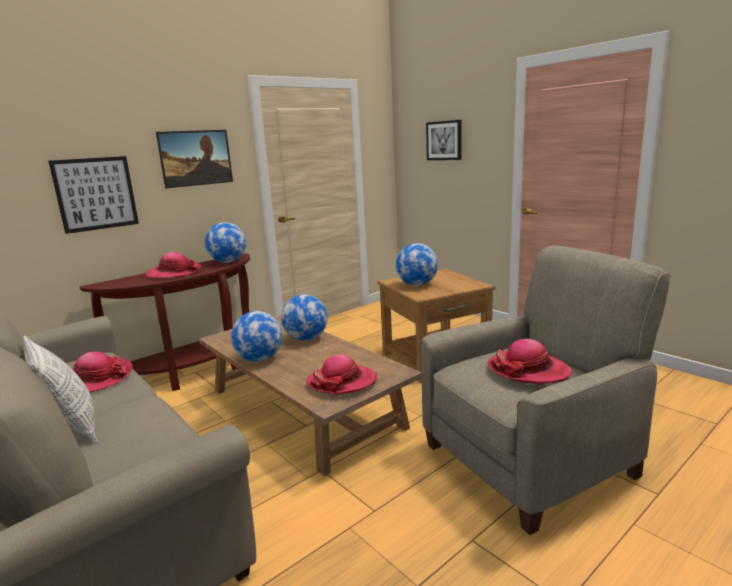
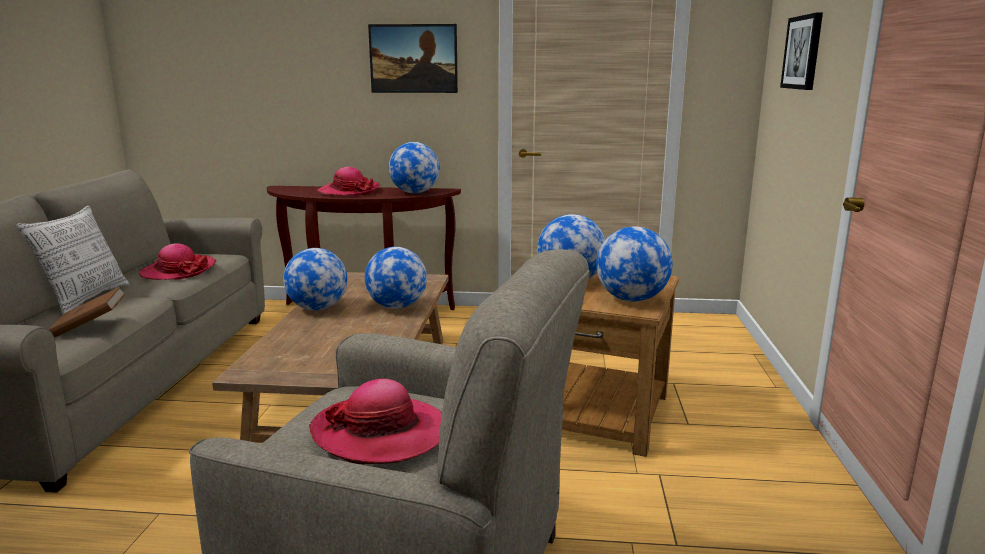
camera: 45 degrees right, 0 degrees up
picture [48,156,139,234] -> none
hat [306,354,377,395] -> none
none -> brown book [48,287,126,338]
none -> globe [596,226,672,302]

